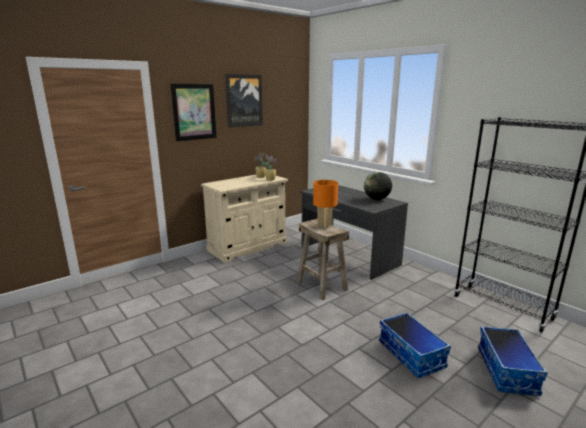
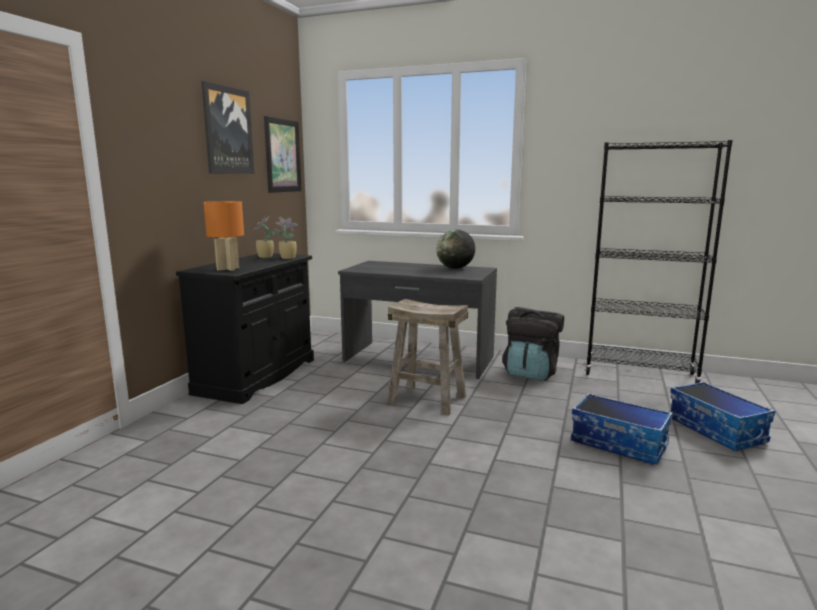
camera: 30 degrees left, 5 degrees down
picture [171,84,217,141] -> picture moved to [264,116,302,193]
beige cabinet [201,175,288,263] -> black cabinet [176,253,314,404]
orange table lamp [313,180,338,228] -> orange table lamp moved to [204,201,244,271]
none -> black backpack [502,307,564,381]

